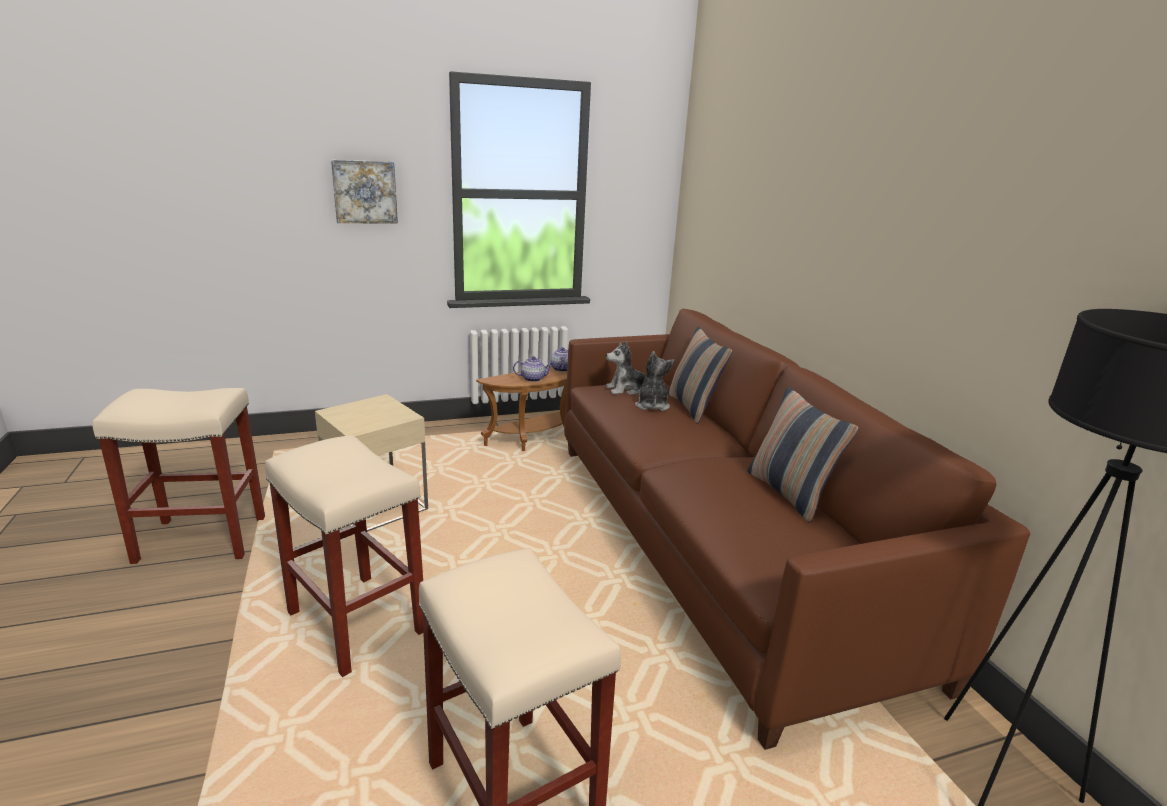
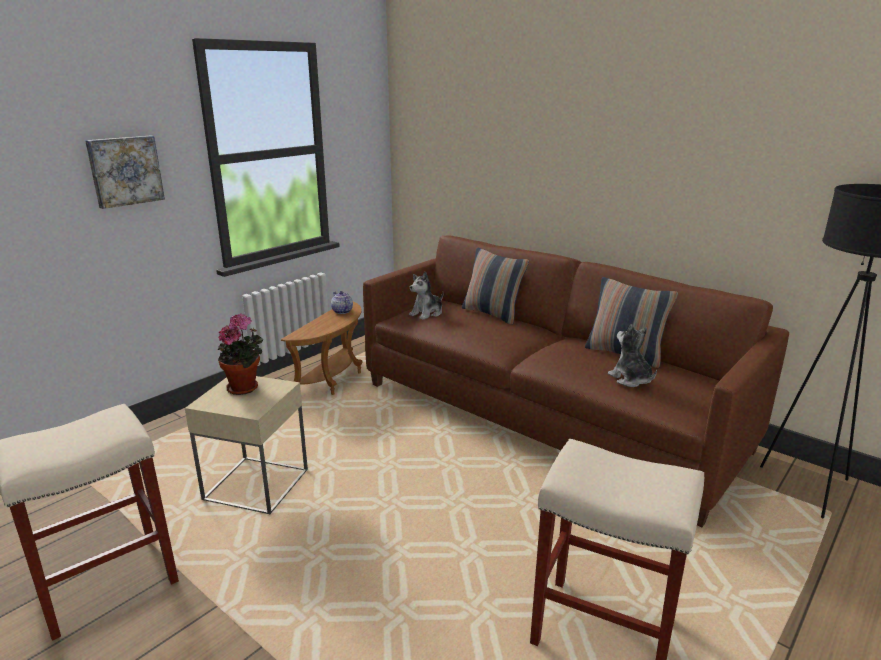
camera: 30 degrees left, 0 degrees up
beige stool [265,435,423,677] -> none
teapot [513,356,553,382] -> none
plush toy [635,351,674,411] -> plush toy moved to [608,324,657,387]
none -> potted plant [218,313,263,395]

